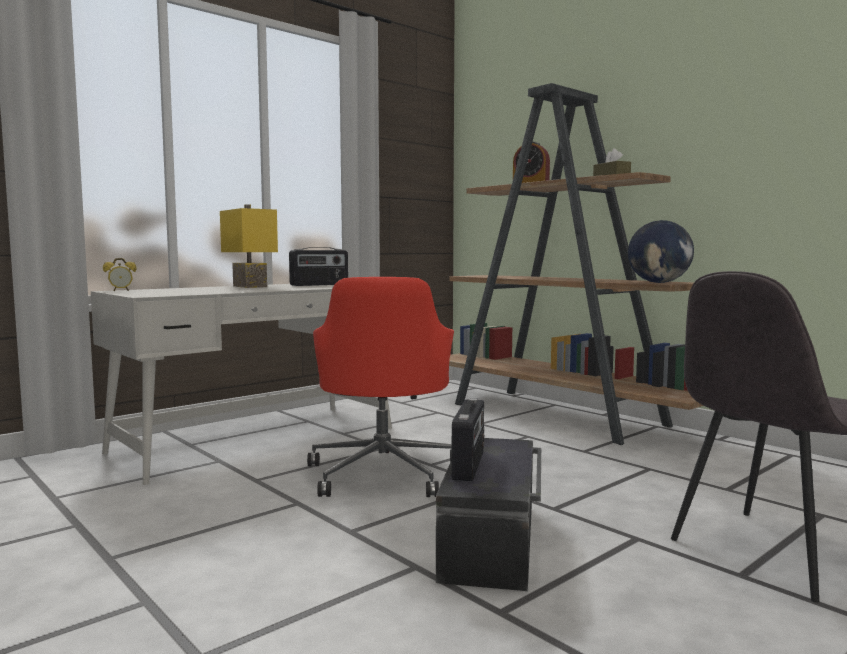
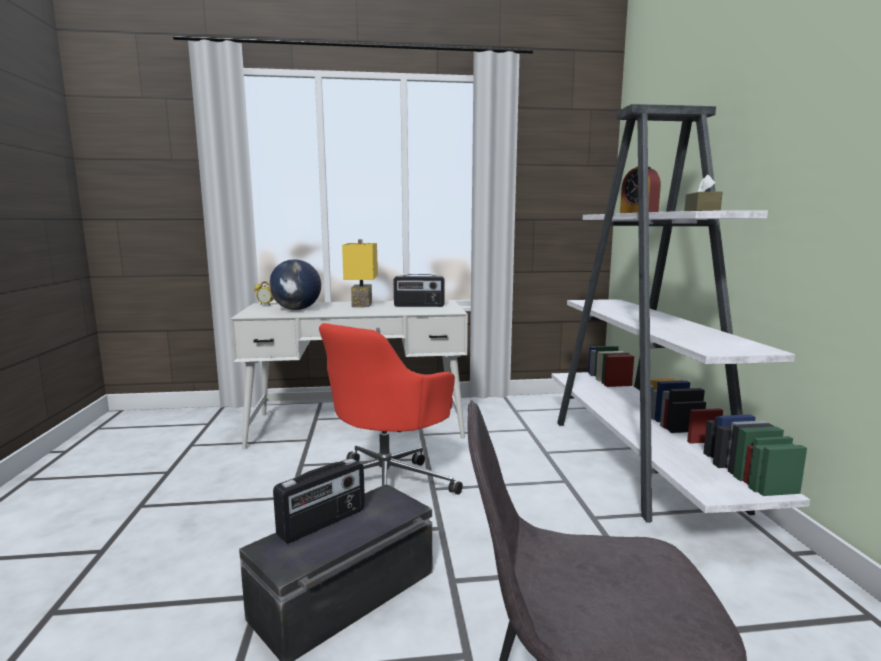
camera: 35 degrees right, 5 degrees up
brown bookcase [449,83,704,445] -> white bookcase [551,104,810,523]
globe [628,220,694,283] -> globe moved to [269,259,321,310]

